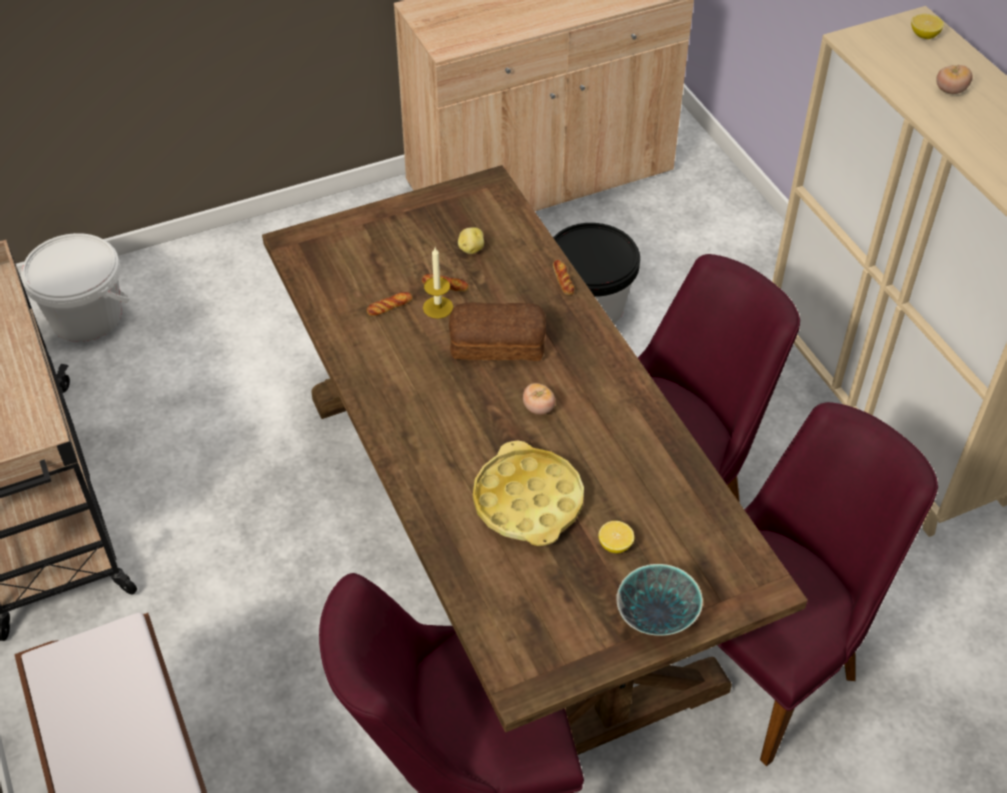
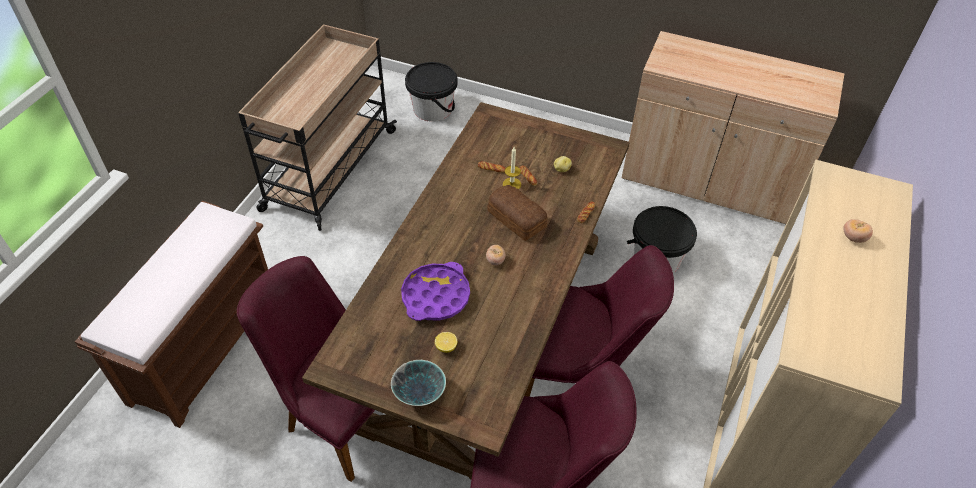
camera: 45 degrees right, 0 degrees up
white bucket [21,233,130,342] -> black bucket [405,62,458,122]
yellow tray [473,441,584,546] -> purple tray [401,262,470,321]
lemon [911,14,944,39] -> none

